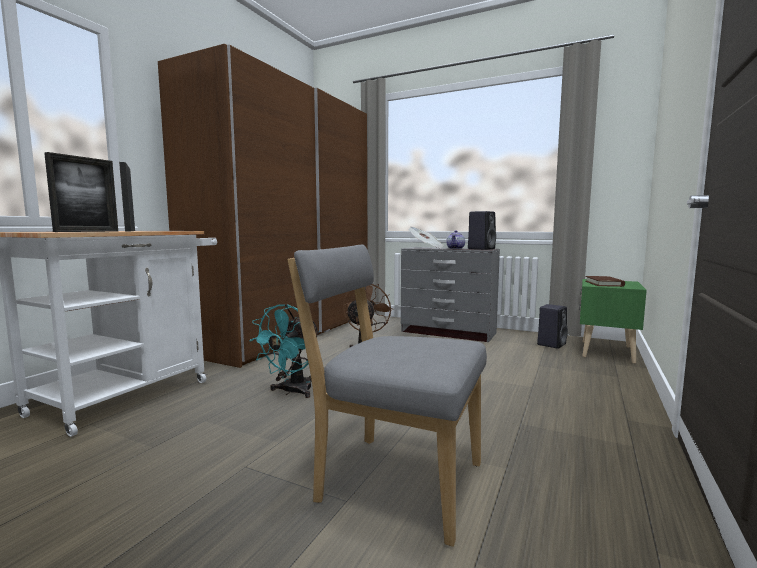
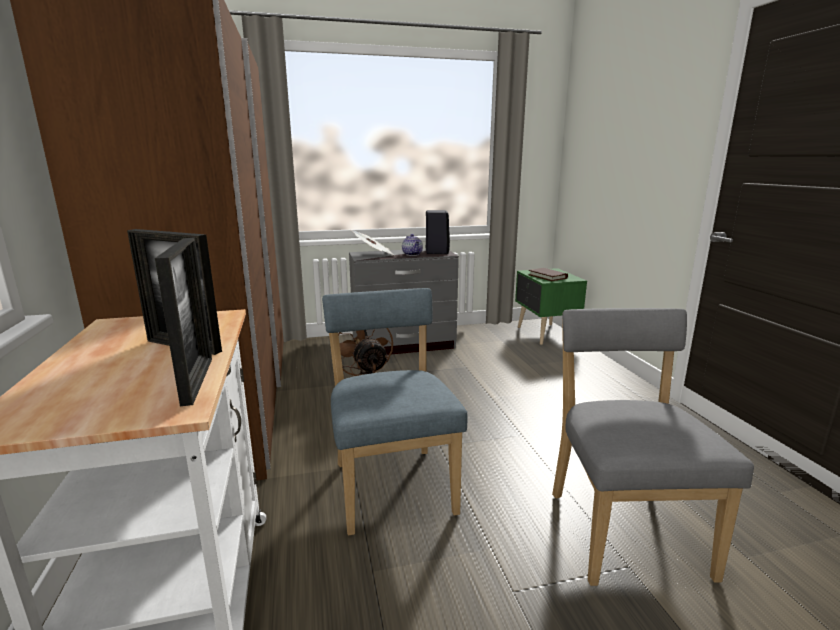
camera: 40 degrees left, 10 degrees up
turquoise fan [249,304,320,398] -> blue chair [322,288,467,536]
grey chair [288,245,487,547] -> grey chair turned 105 degrees clockwise [552,308,754,586]
black speaker [537,304,568,349] -> none

